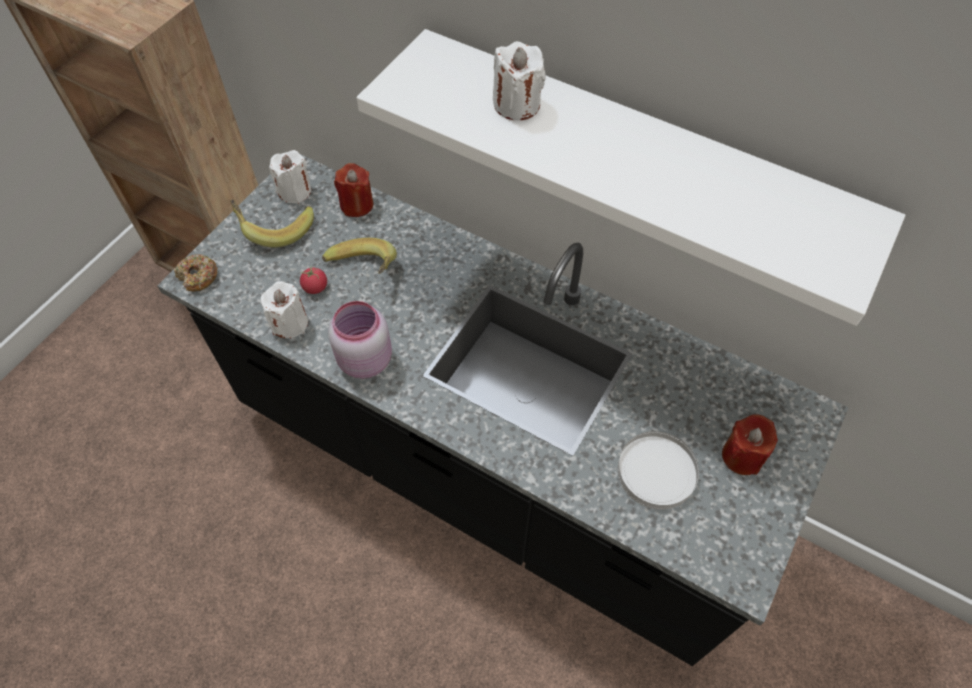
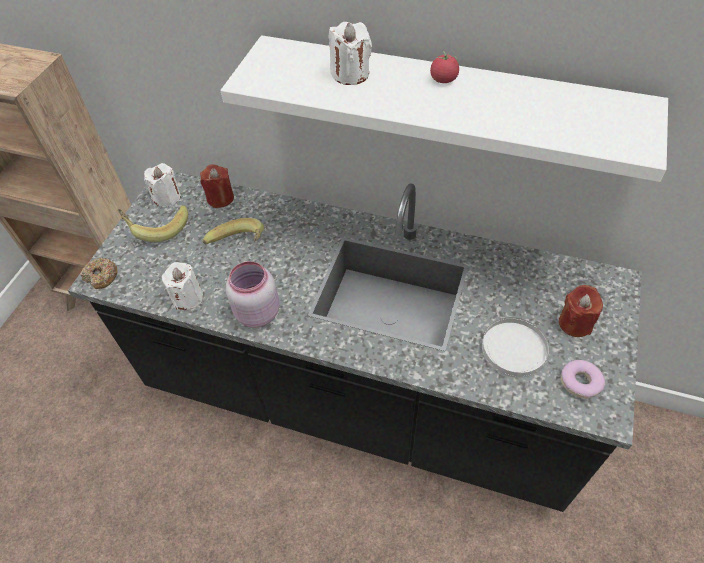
camera: 10 degrees left, 5 degrees down
tomato [300,266,327,294] -> tomato moved to [430,51,459,83]
none -> donut [561,360,605,399]

